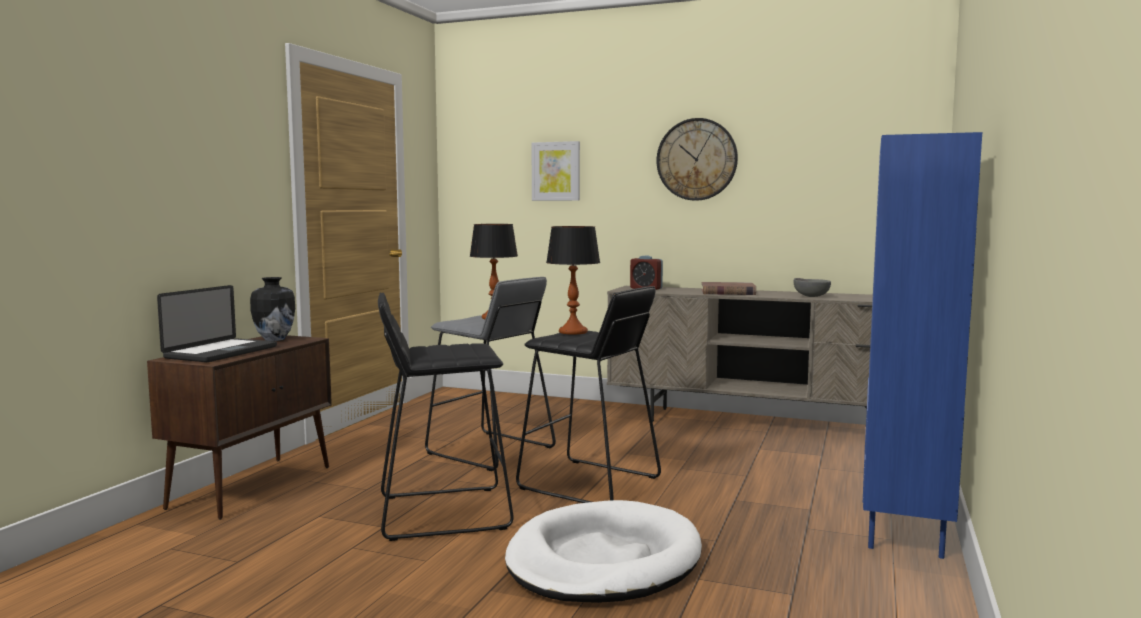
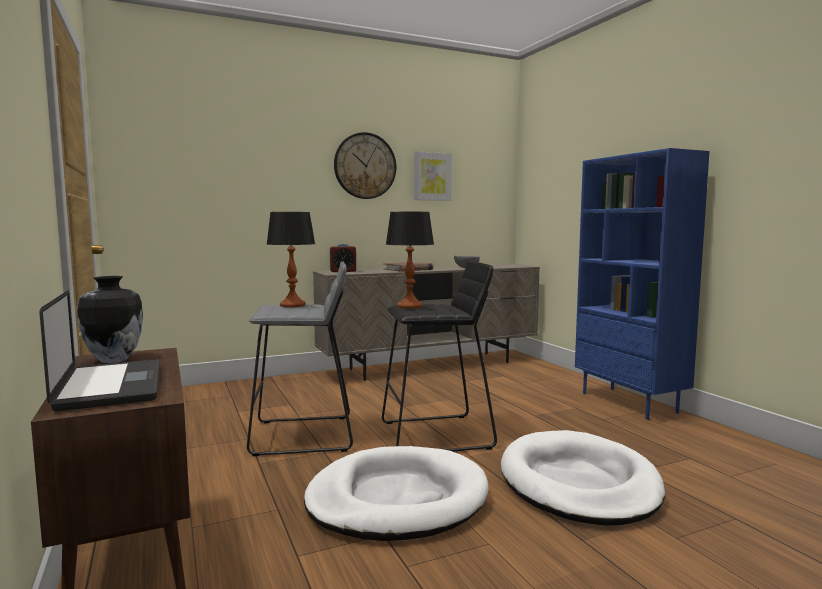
camera: 45 degrees left, 0 degrees up
black stool [378,293,514,541] -> white dog bed [304,446,488,541]
picture [531,141,580,201] -> picture moved to [414,151,452,201]

